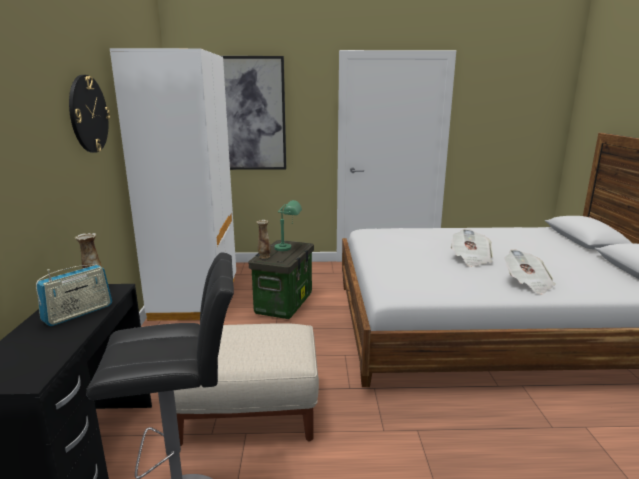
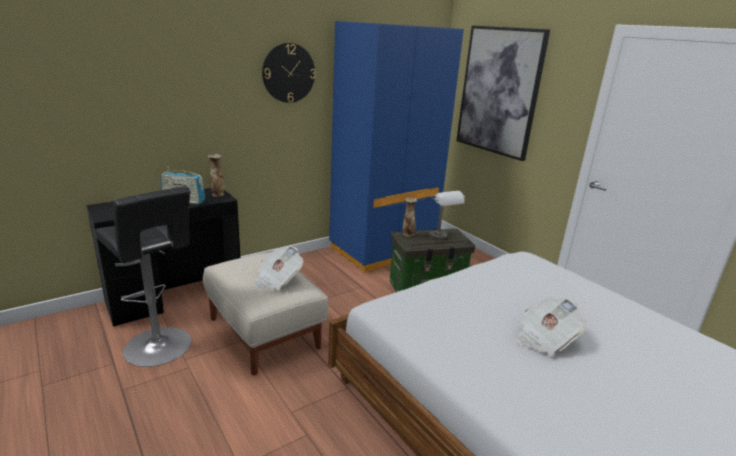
camera: 55 degrees right, 5 degrees up
white wardrobe [110,48,236,321] -> blue wardrobe [329,21,464,273]
green table lamp [274,200,302,251] -> grey table lamp [429,191,465,240]
newspaper [504,249,556,295] -> newspaper moved to [253,246,303,290]

